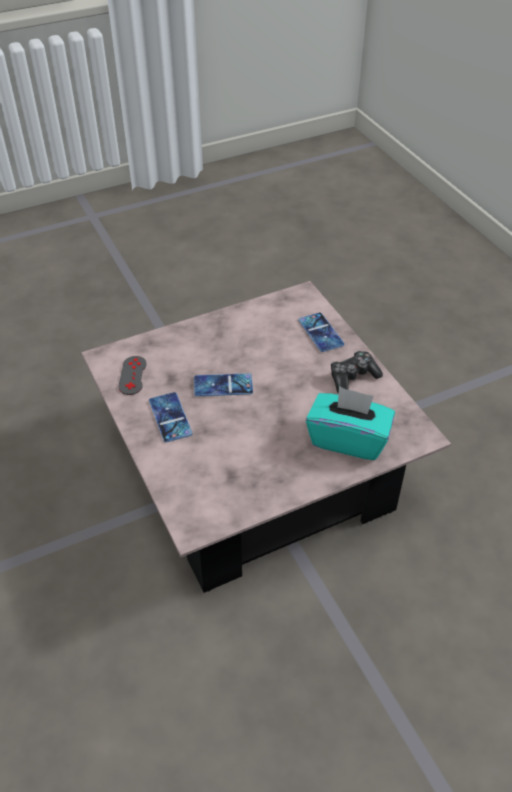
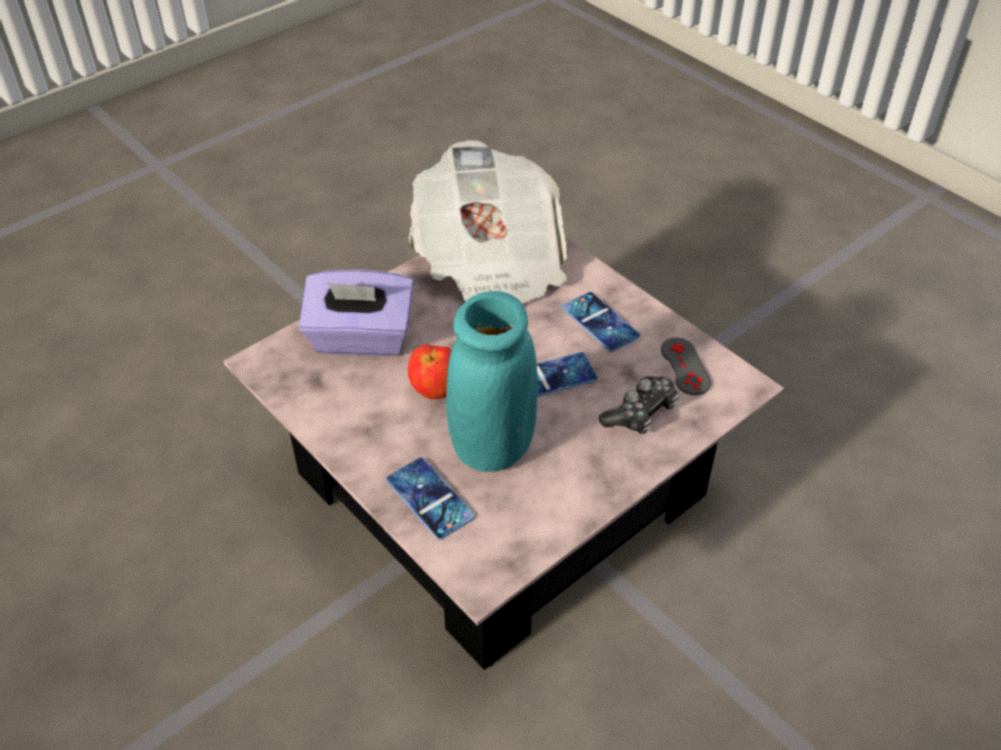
camera: 165 degrees right, 0 degrees up
turquoise tissue box [306,386,395,460] -> purple tissue box [299,269,414,356]
game controller [331,351,383,393] -> game controller moved to [599,376,679,434]
none -> apple [408,344,452,399]
none -> newspaper [409,140,567,304]
none -> turquoise vase [446,291,538,472]

